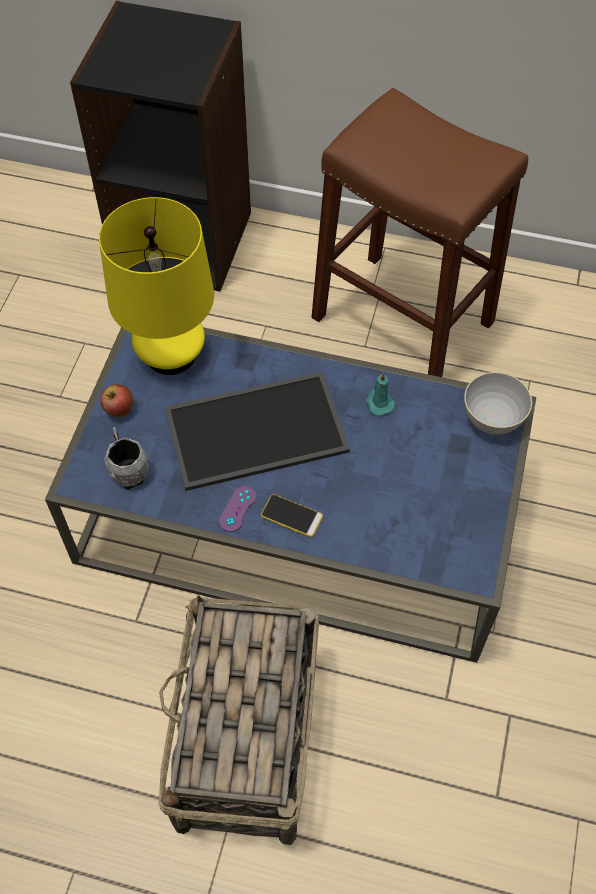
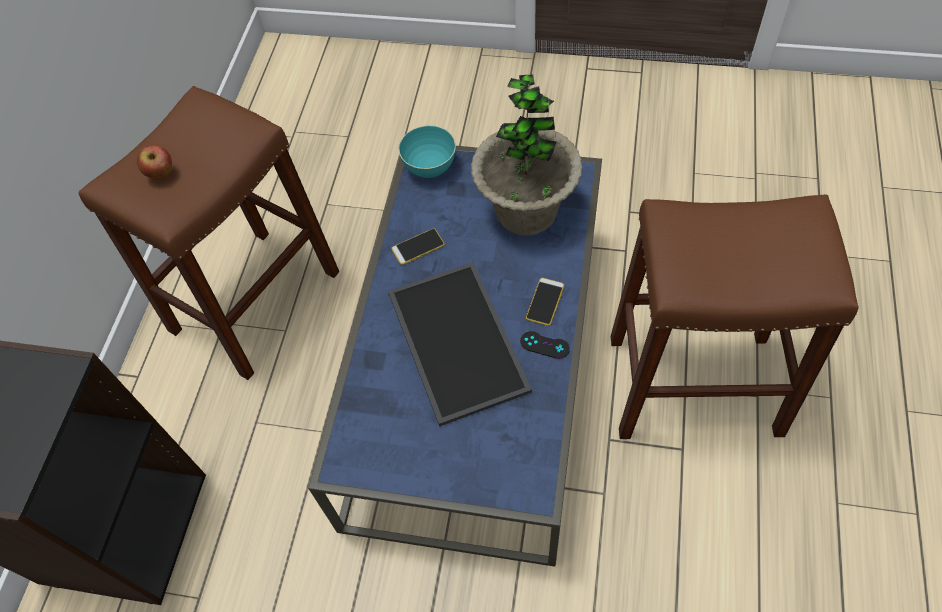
camera: 90 degrees left, 0 degrees up
yellow table lamp [99,197,214,375] -> none
apple [100,384,133,417] -> apple moved to [137,145,172,179]
grey mug [105,427,149,490] -> none
basket [158,595,319,845] -> brown stool [611,194,859,439]
purple game controller [219,486,256,532] -> black game controller [520,331,570,359]
turquoise candle [366,372,395,416] -> phone [391,229,445,265]
grey bowl [464,372,532,435] -> turquoise bowl [399,125,456,178]
none -> potted plant [471,75,583,236]

